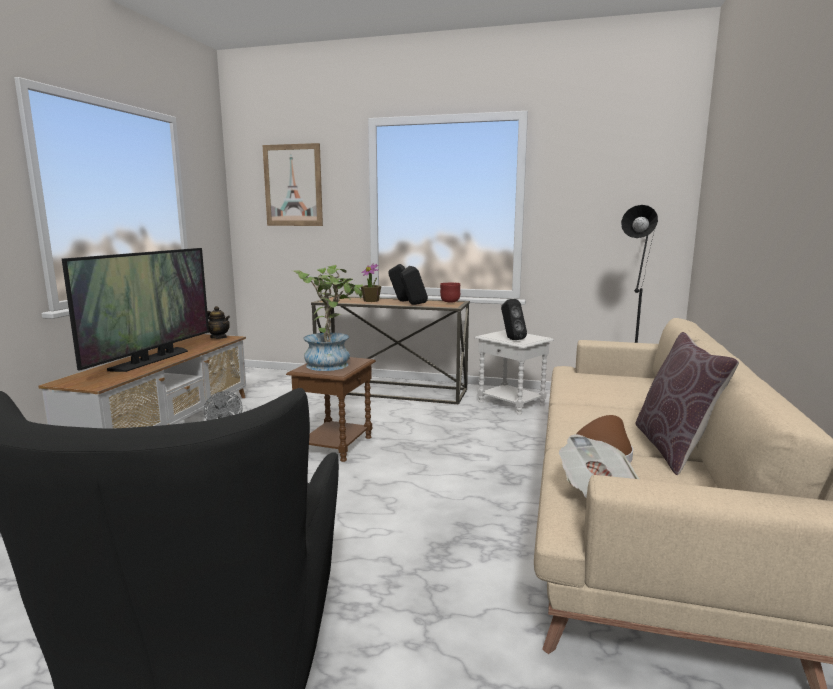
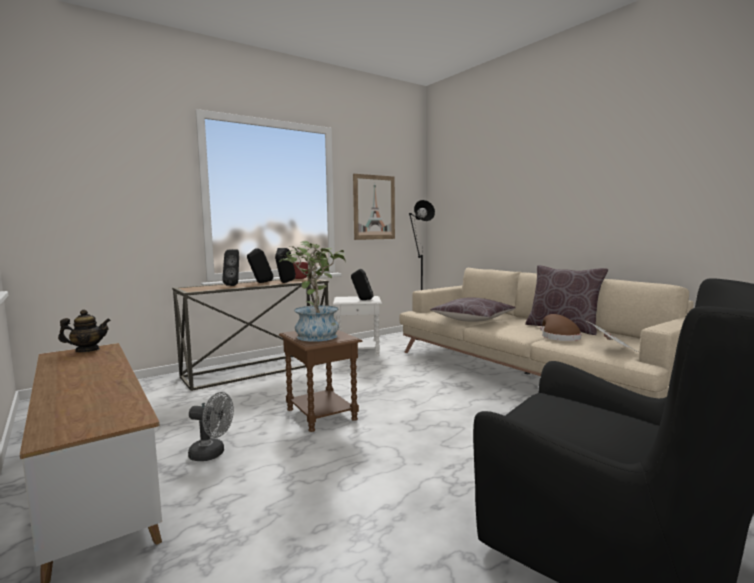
camera: 50 degrees left, 5 degrees down
television [62,248,209,372] -> none
picture [263,143,323,226] -> picture moved to [353,174,395,240]
potted plant [361,263,381,302] -> black speaker [222,249,239,286]
none -> brown pillow [430,297,516,322]

